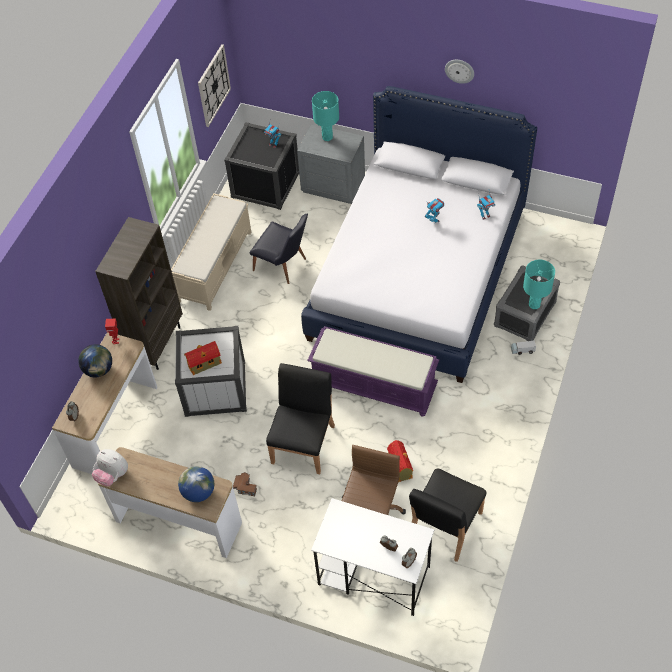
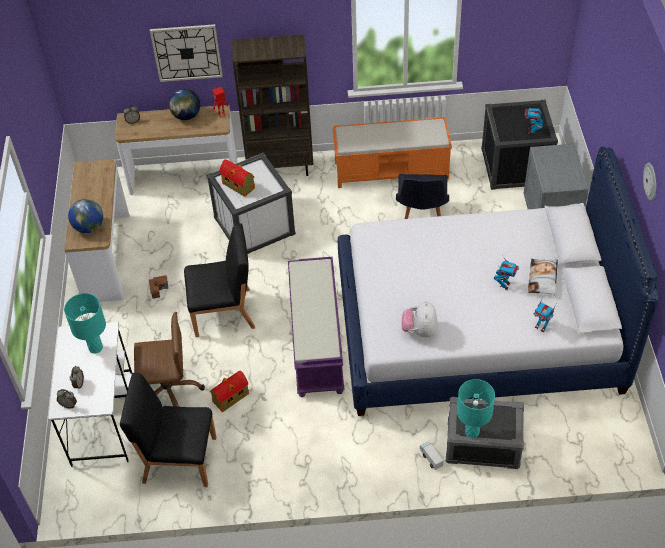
camera: 65 degrees right, 5 degrees down
plush toy [92,449,128,486] -> plush toy moved to [401,302,438,337]
beige bench [171,193,251,311] -> orange bench [333,117,452,188]
wall clock [198,44,231,127] -> wall clock moved to [150,24,223,82]
turquoise table lamp [312,91,339,141] -> turquoise table lamp moved to [64,293,106,354]
none -> pillow [528,259,558,295]

